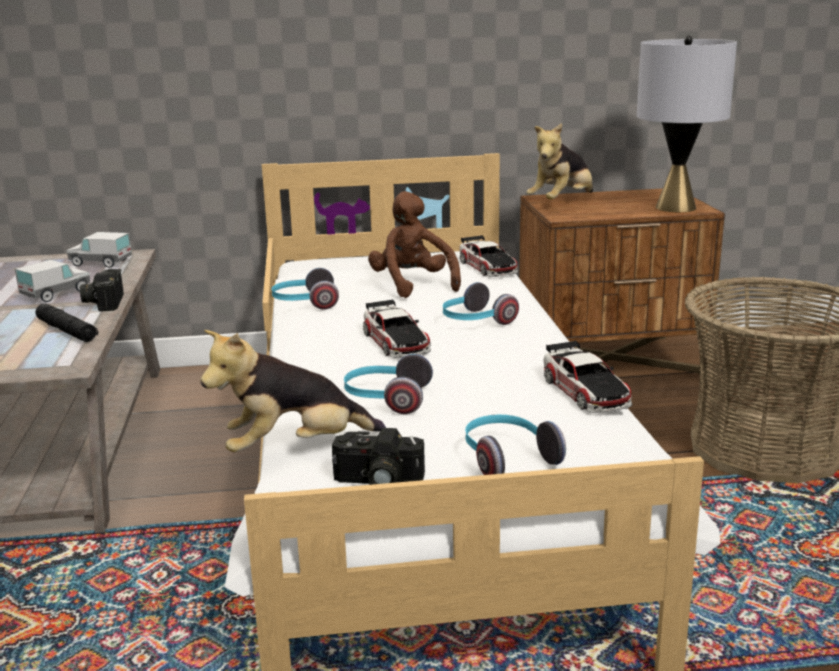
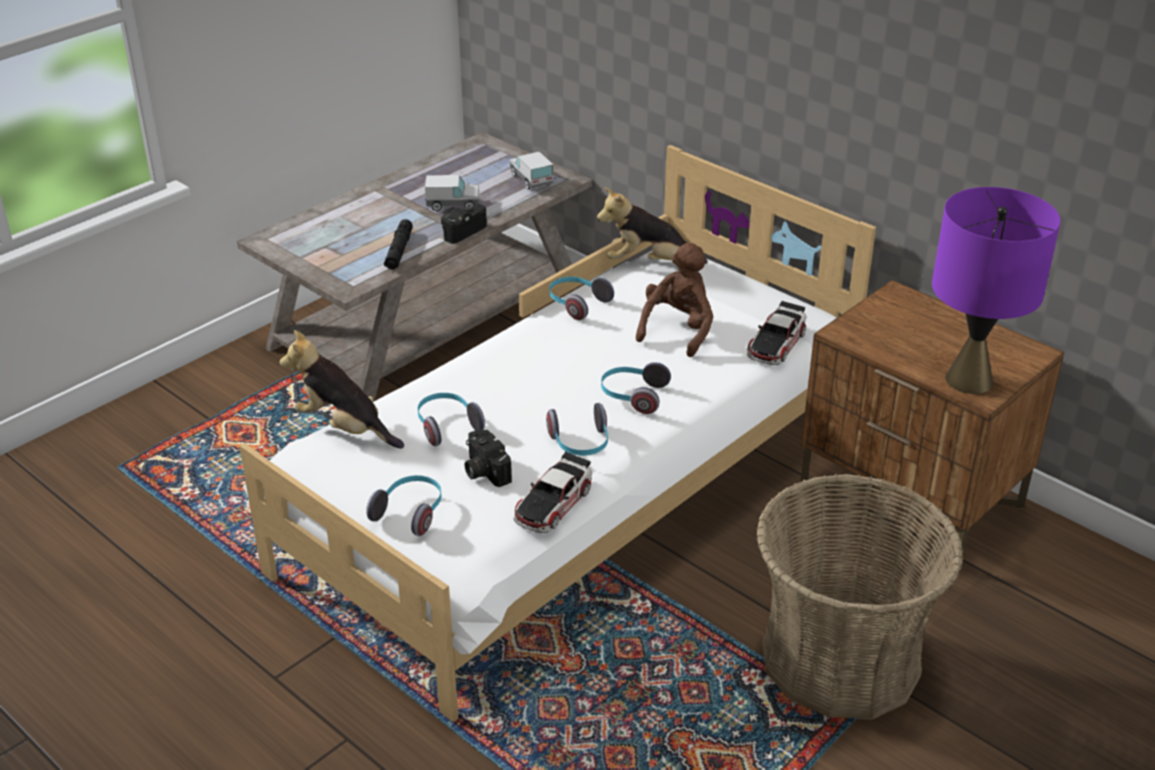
camera: 50 degrees right, 15 degrees up
camera [332,428,425,485] -> camera moved to [464,429,512,487]
toy car [363,300,431,358] -> none
plush toy [526,123,593,200] -> plush toy moved to [597,188,708,264]
grey table lamp [637,36,737,212] -> purple table lamp [932,187,1060,394]
none -> headphones [546,403,608,456]

